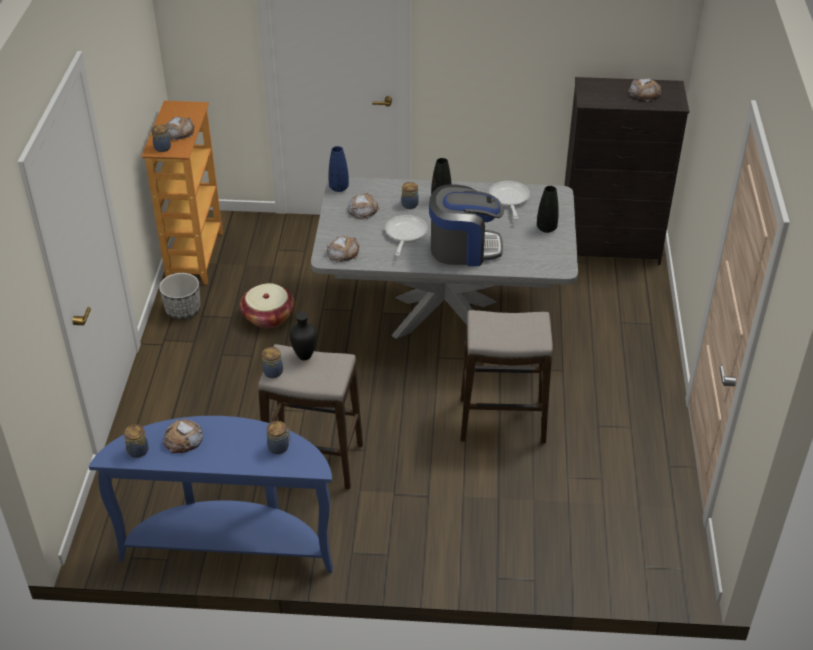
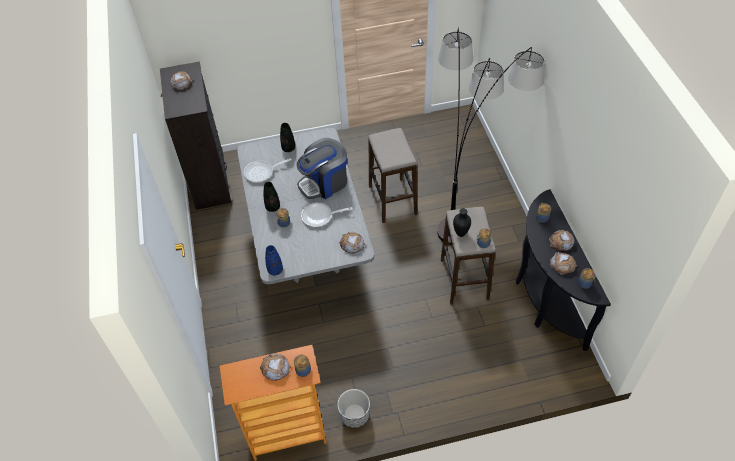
camera: 105 degrees left, 10 degrees up
blue console table [89,416,333,573] -> black console table [516,189,611,351]
basket [240,283,294,328] -> none
bread [348,193,379,219] -> bread moved to [549,230,575,251]
coffee machine [429,184,504,266] -> coffee machine turned 105 degrees counterclockwise [297,138,347,199]
none -> floor lamp [437,27,545,245]

